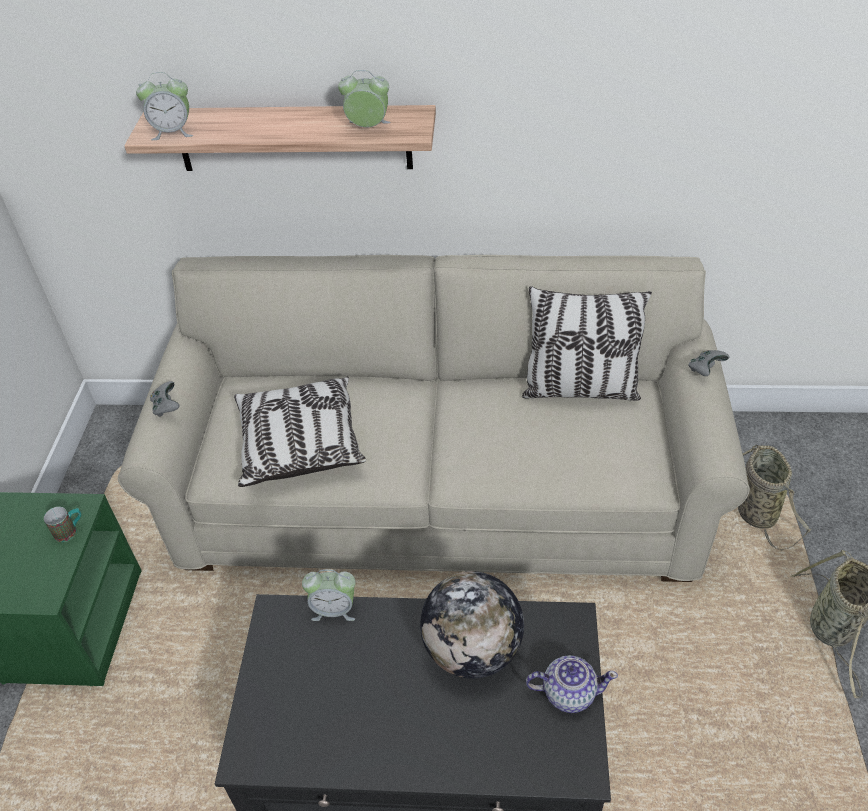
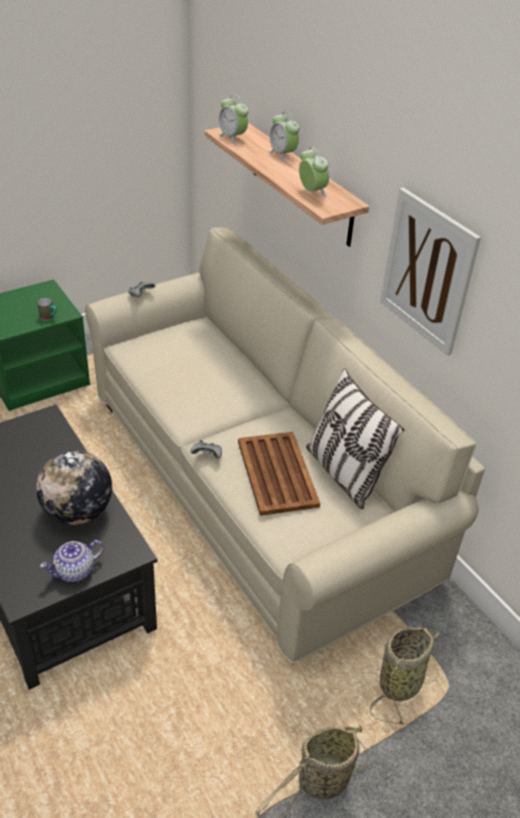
camera: 50 degrees right, 5 degrees down
pillow [234,376,366,487] -> none
alarm clock [302,569,356,621] -> alarm clock moved to [268,111,299,162]
teapot [526,655,618,713] -> teapot turned 90 degrees clockwise [40,540,104,582]
grey game controller [688,350,729,376] -> grey game controller moved to [190,440,222,459]
none -> brown tray [238,432,320,516]
none -> picture [380,188,481,356]

